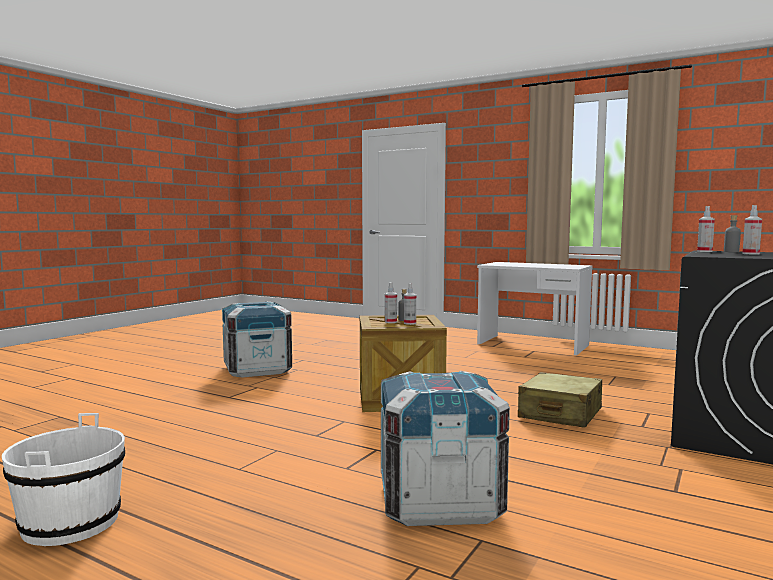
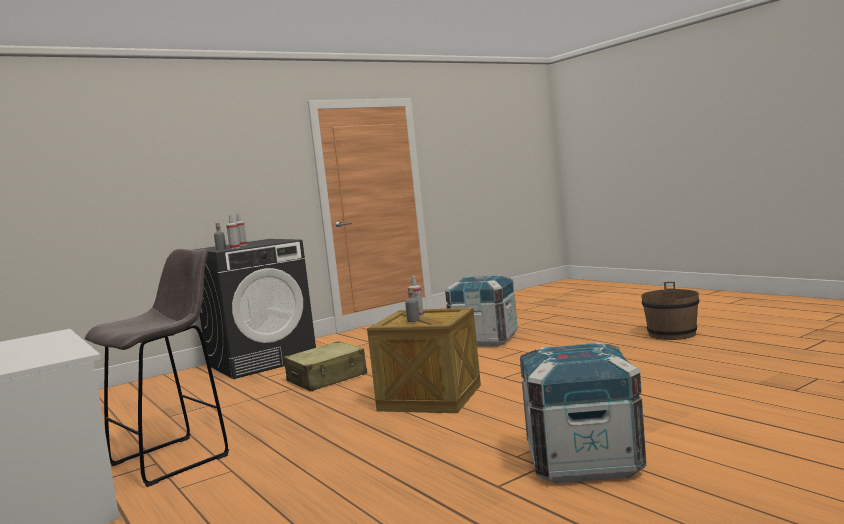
camera: 155 degrees left, 0 degrees up
white bucket [2,413,125,546] -> brown bucket [641,282,699,340]
spray bottle [385,282,397,323] -> none
none -> grey stool [85,249,229,487]

